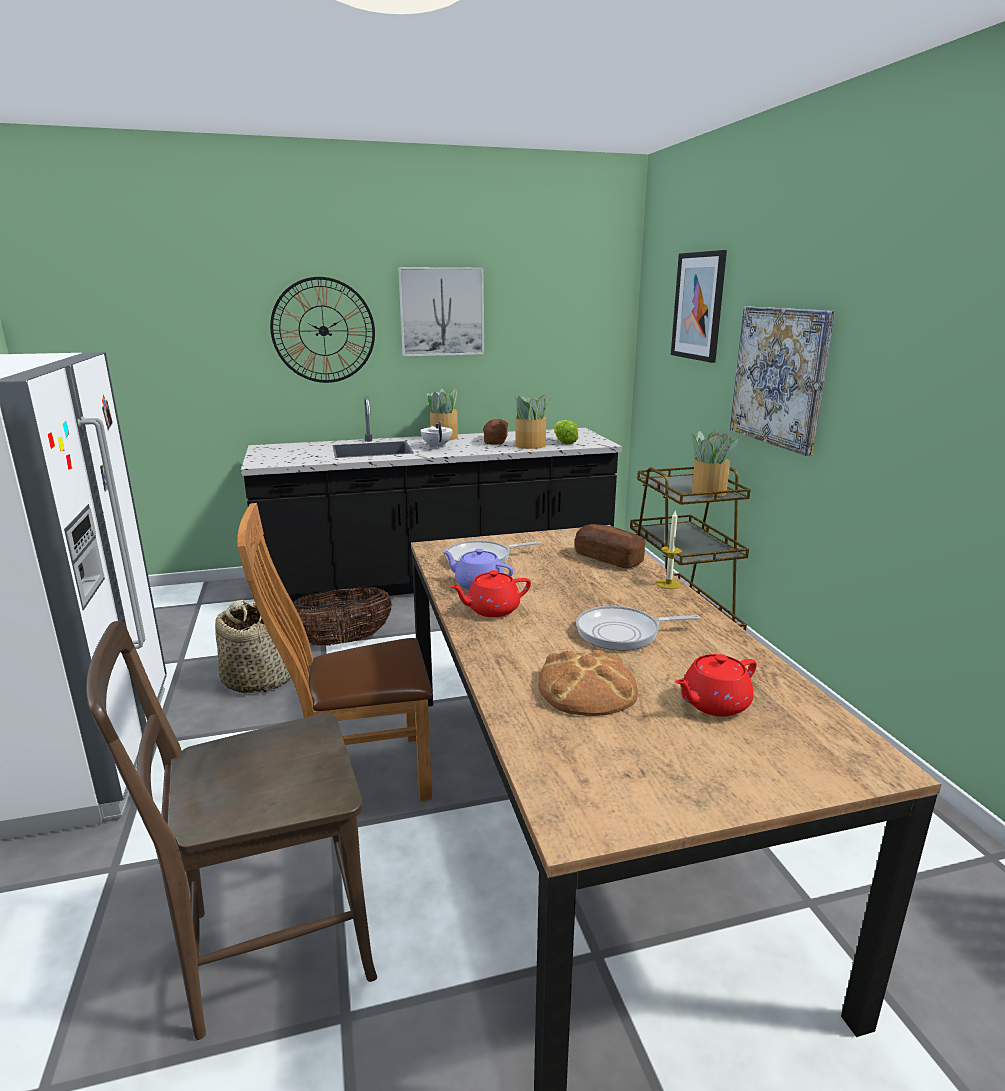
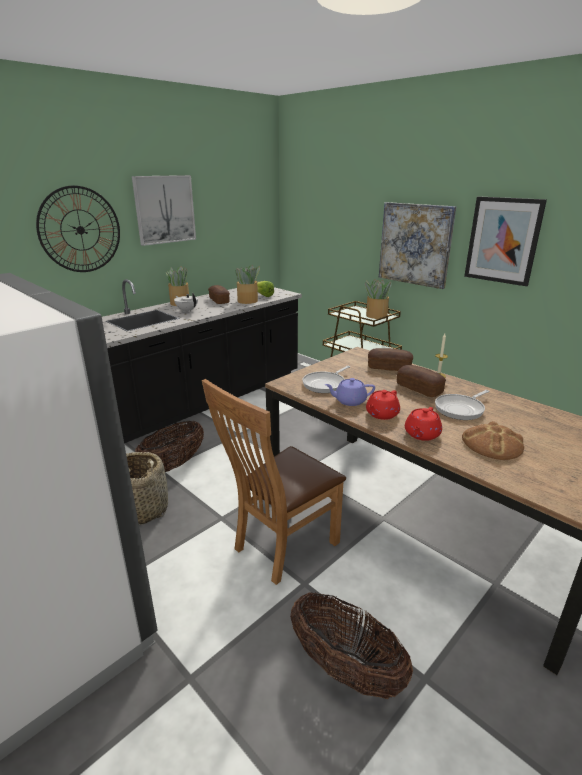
camera: 30 degrees left, 5 degrees up
brown chair [86,621,377,1040] -> basket [290,592,413,699]
picture [671,250,727,363] -> picture moved to [464,196,547,286]
red teapot [675,654,757,717] -> red teapot moved to [405,407,442,441]
none -> bread [396,365,446,397]

